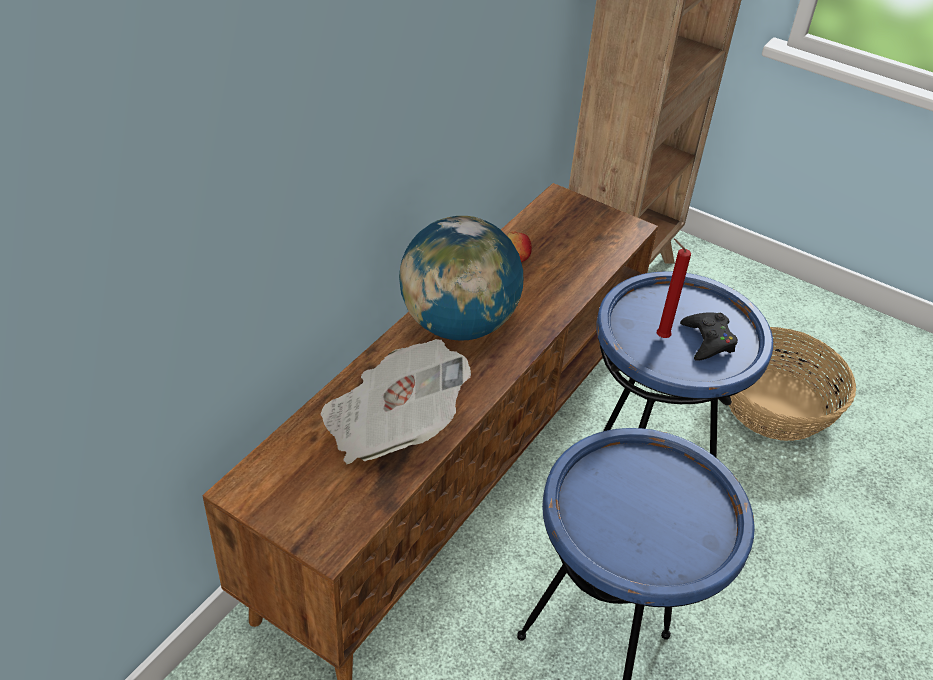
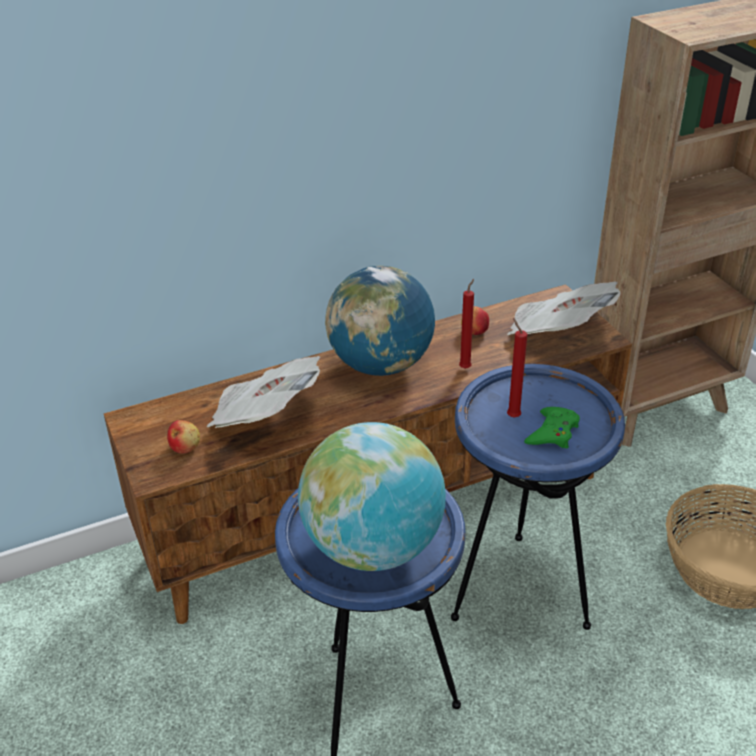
camera: 35 degrees right, 5 degrees down
black game controller [680,313,738,361] -> green game controller [524,407,580,449]
none -> apple [167,420,200,454]
none -> globe [298,422,446,571]
none -> red candle [459,279,474,369]
none -> newspaper [507,282,621,335]

